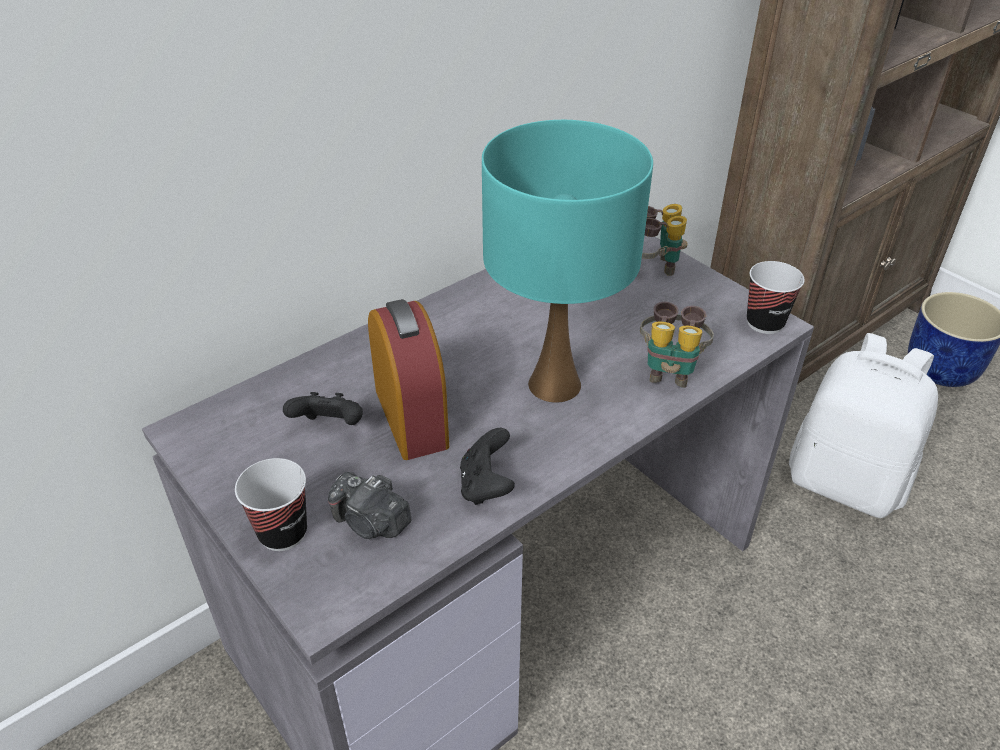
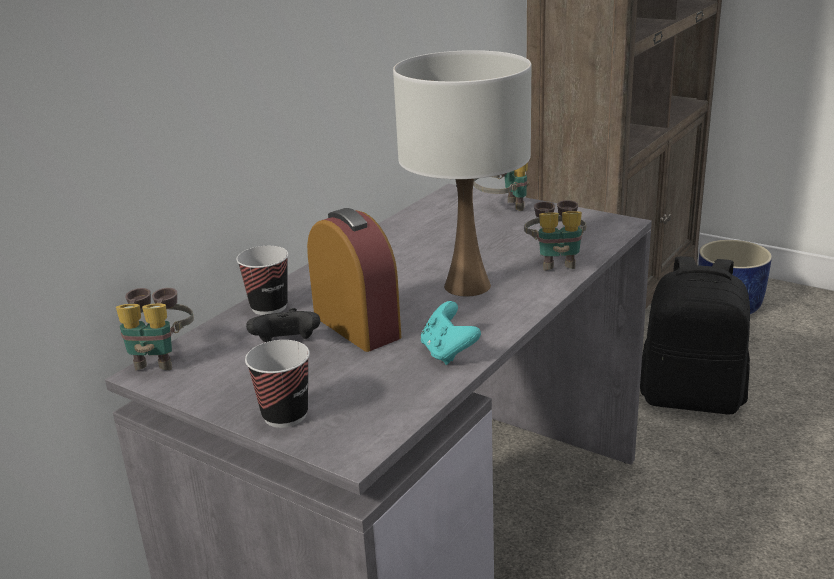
camera: 15 degrees left, 15 degrees down
camera [328,472,411,539] -> none
black game controller [460,428,515,505] -> turquoise game controller [421,301,481,365]
turquoise table lamp [482,120,653,403] -> white table lamp [393,50,531,297]
cup [747,261,805,334] -> cup moved to [236,246,288,315]
white backpack [789,333,938,518] -> black backpack [640,256,750,415]
none -> binoculars [116,288,194,370]

